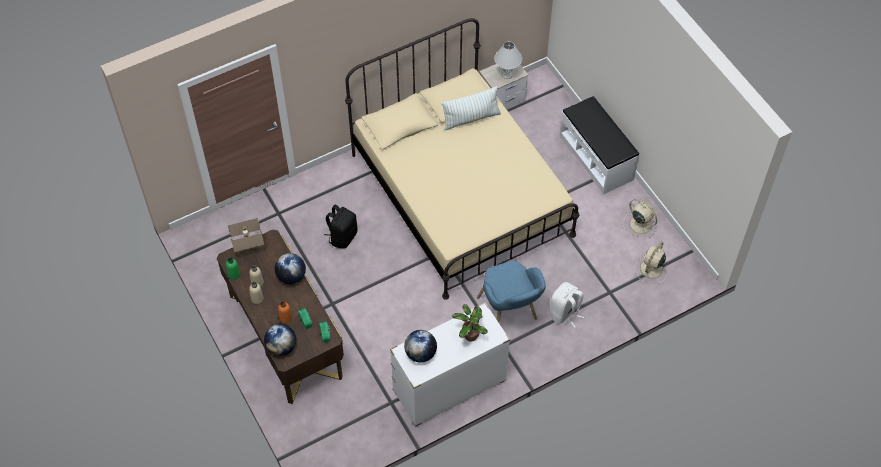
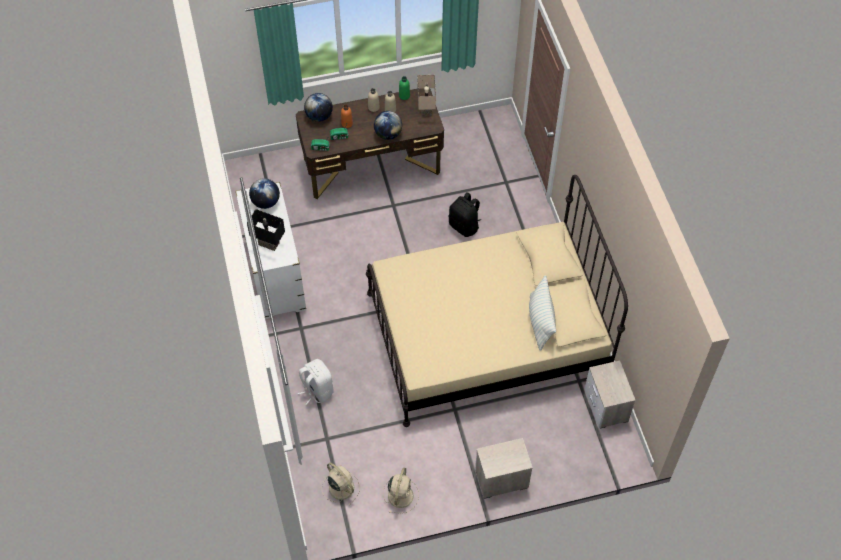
camera: 105 degrees right, 0 degrees up
potted plant [452,304,488,342] -> black table lamp [247,209,285,251]
blue armchair [477,260,546,323] -> none
white table lamp [494,41,522,79] -> none
white bench [560,96,639,195] -> nightstand [475,438,533,499]
beige fan [623,199,657,238] -> beige fan turned 45 degrees counterclockwise [383,468,419,513]

